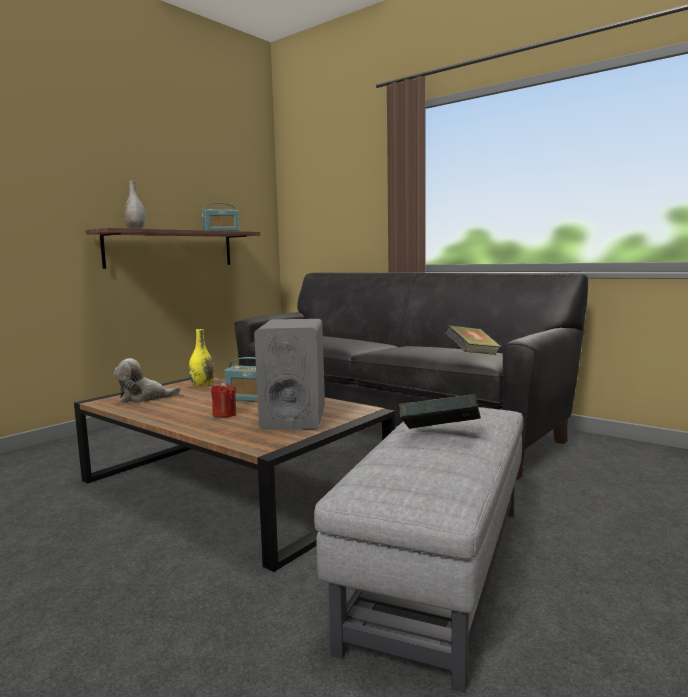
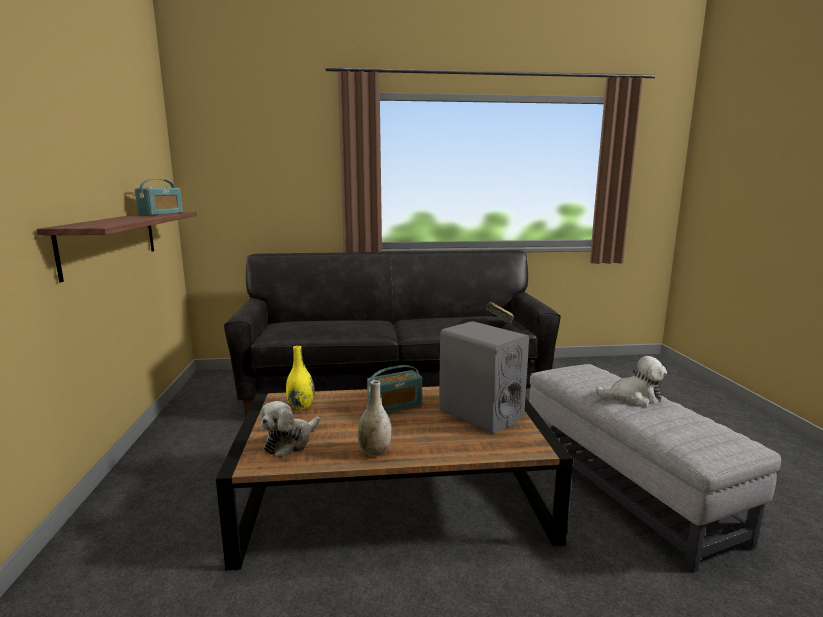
camera: 45 degrees left, 5 degrees up
grey vase [123,181,146,229] -> grey vase moved to [358,380,391,457]
red candle [211,381,236,418] -> none
book [399,394,481,429] -> plush toy [596,356,667,406]

